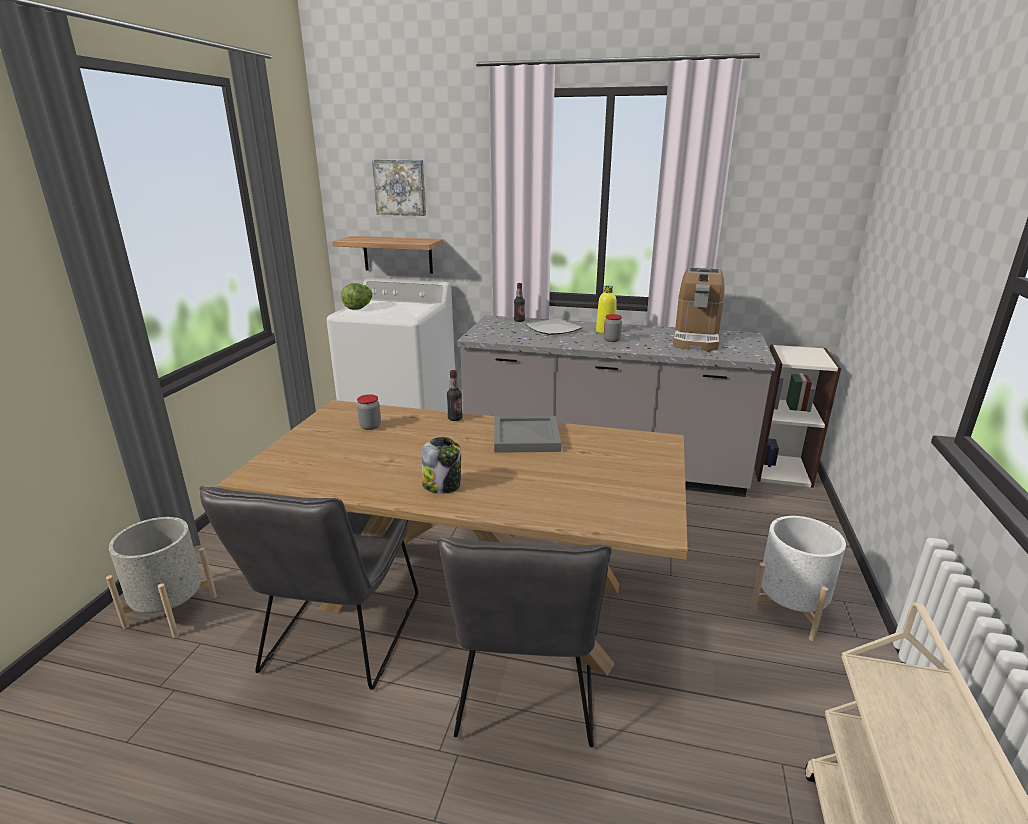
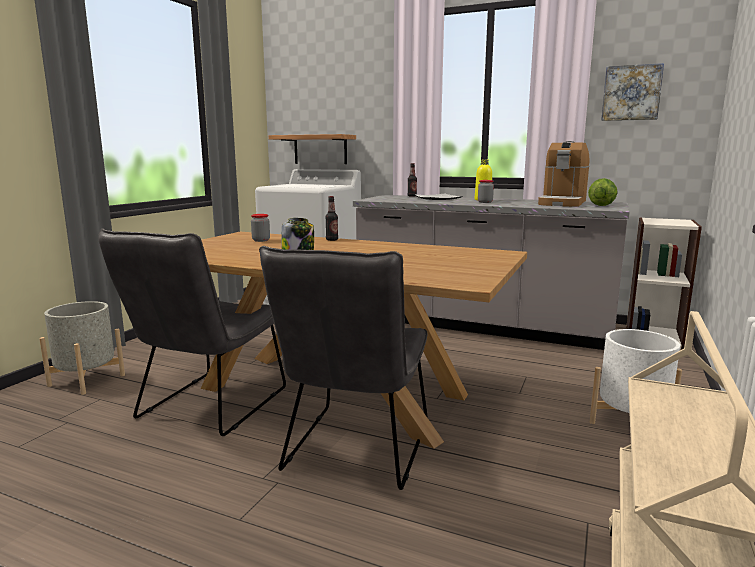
camera: 10 degrees right, 10 degrees down
lettuce [341,283,372,310] -> lettuce moved to [588,178,618,206]
picture [372,160,426,216] -> picture moved to [601,63,664,121]
grey tray [494,416,561,453] -> none

